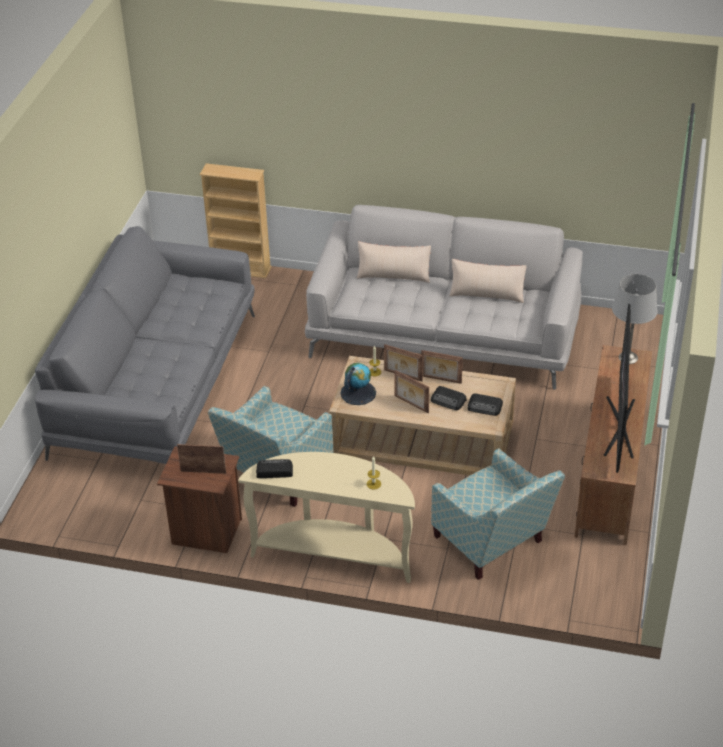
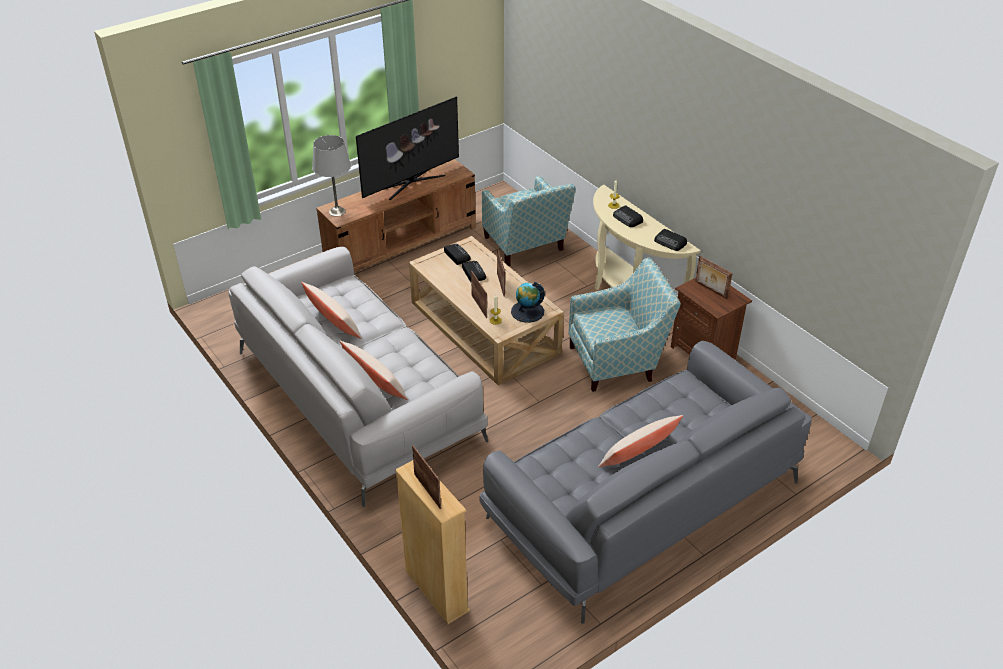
camera: 140 degrees left, 0 degrees up
picture frame [421,350,463,384] -> picture frame moved to [412,445,441,509]
armchair [431,448,565,580] -> armchair turned 150 degrees clockwise [482,175,576,266]
none -> beige pillow [598,415,683,467]
none -> radio [613,205,643,227]

